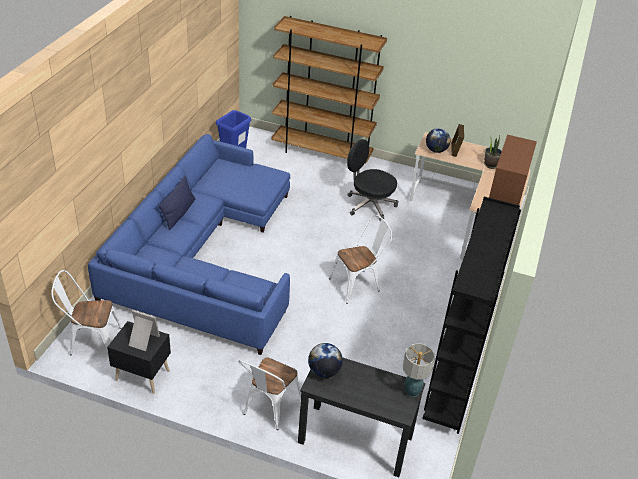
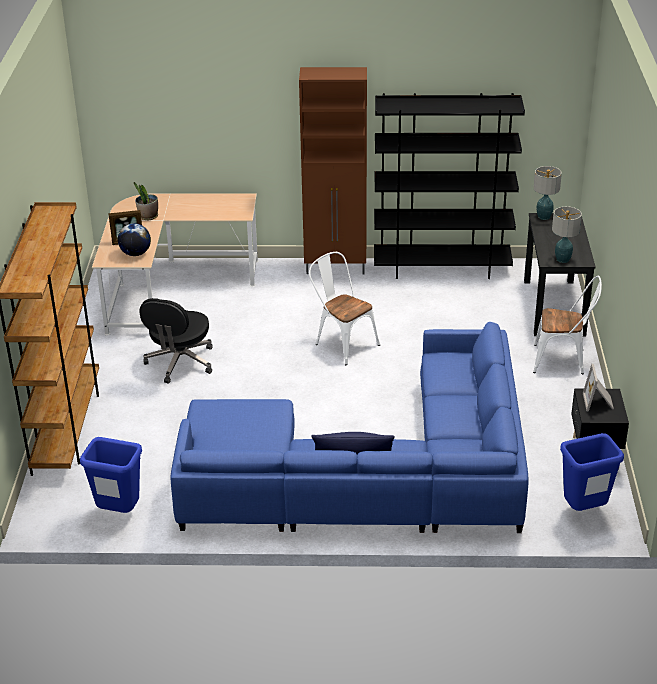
camera: 105 degrees left, 5 degrees down
white chair [51,270,122,355] -> blue trash can [560,433,624,511]
globe [308,343,343,378] -> table lamp [552,206,582,263]

